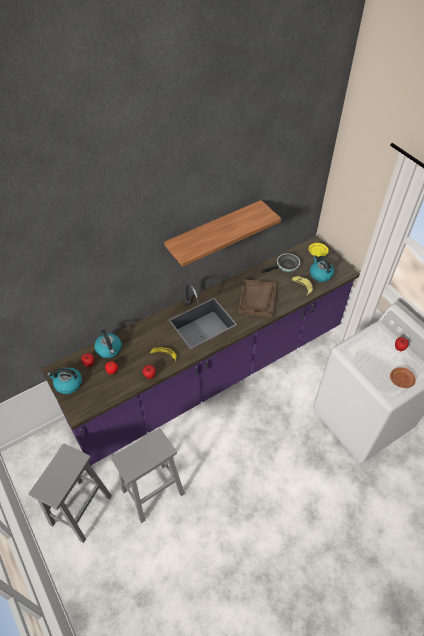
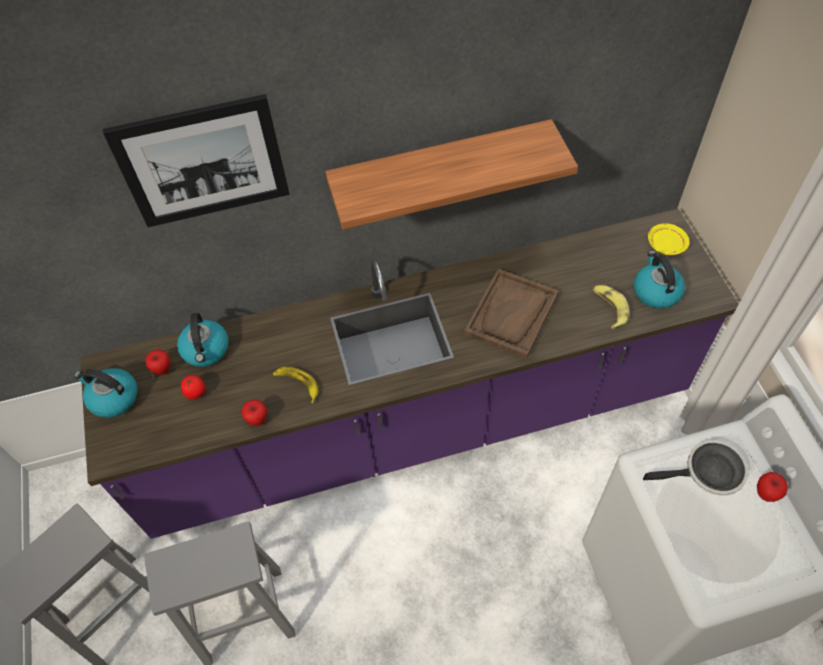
camera: 20 degrees right, 5 degrees up
frying pan [262,253,300,273] -> frying pan moved to [643,440,748,495]
brown plate [390,367,416,388] -> none
none -> picture [103,94,290,227]

